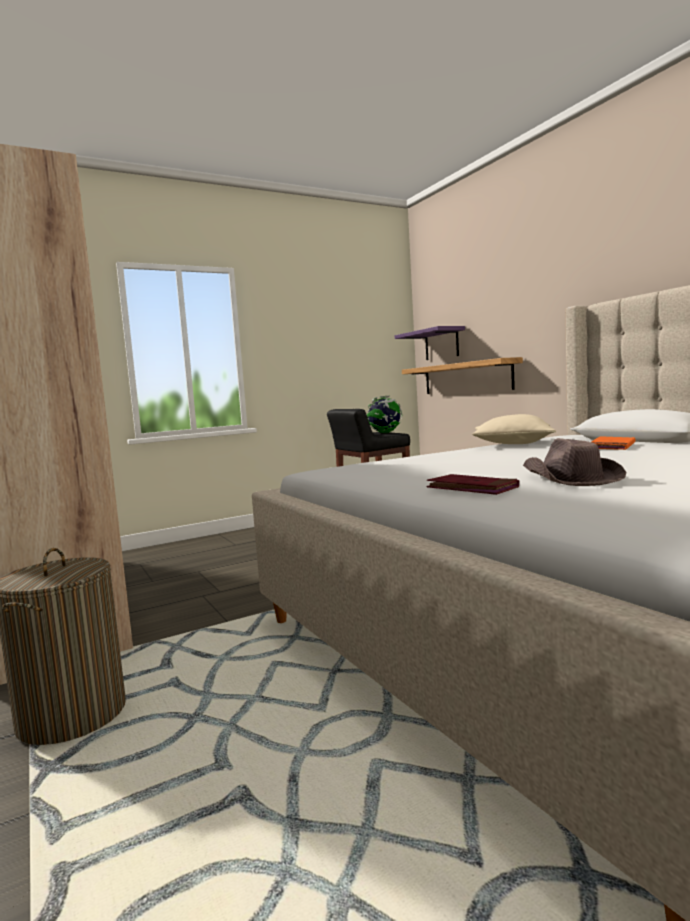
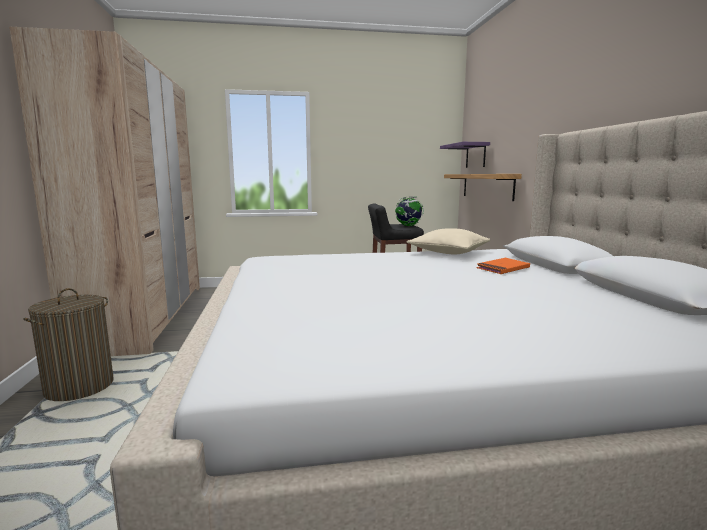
camera: 20 degrees right, 5 degrees up
red book [427,474,519,495] -> none
brown hat [523,438,626,486] -> none

